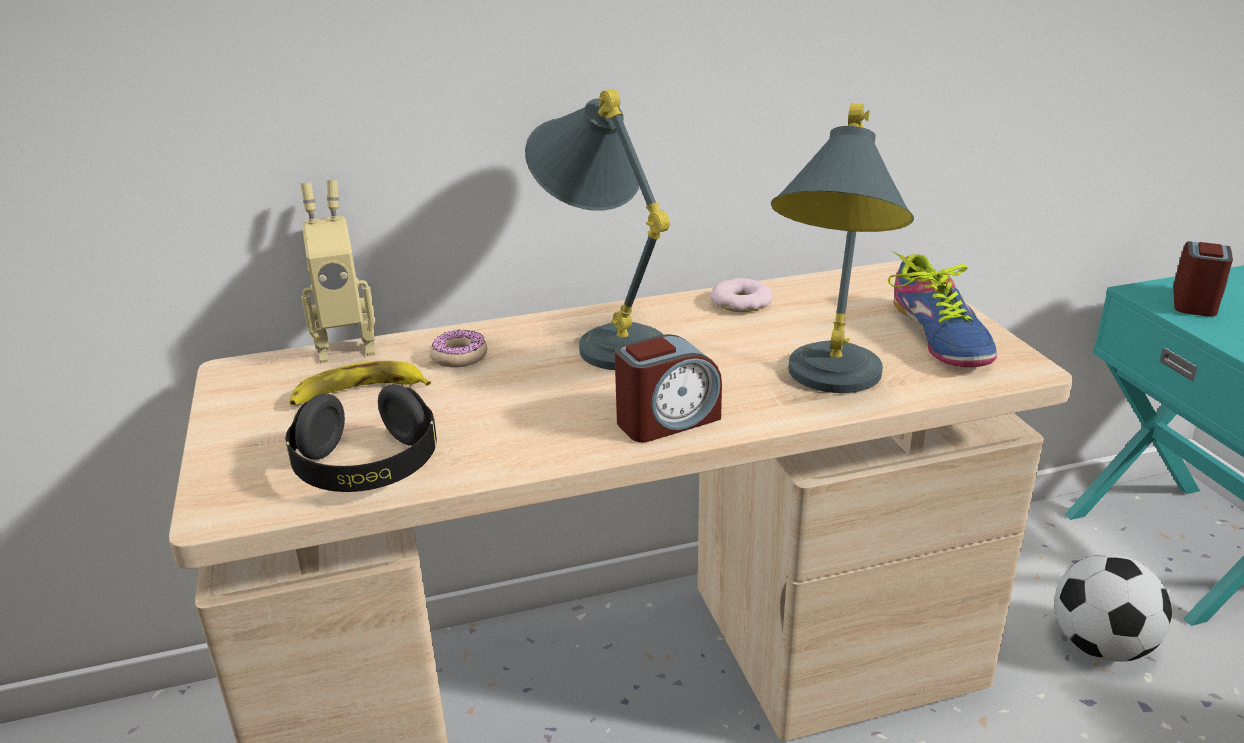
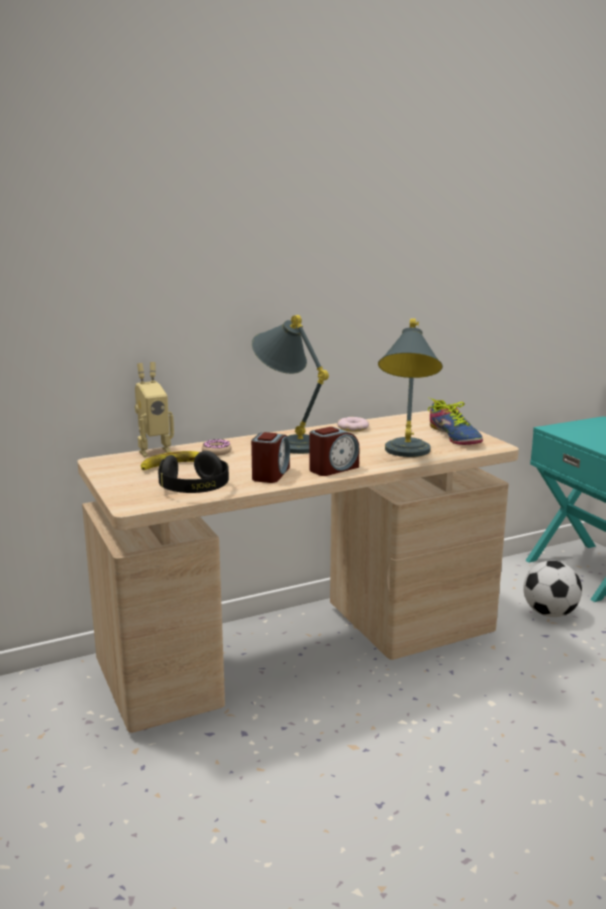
camera: 10 degrees left, 10 degrees down
alarm clock [1173,241,1233,317] -> alarm clock moved to [251,432,290,483]

